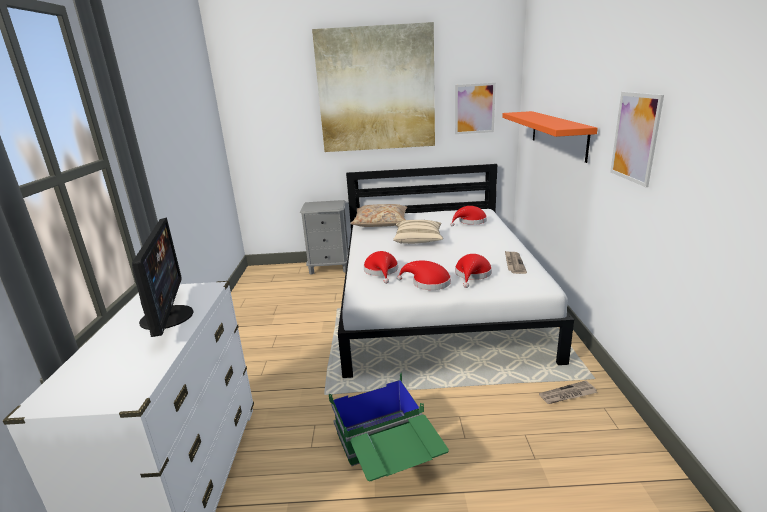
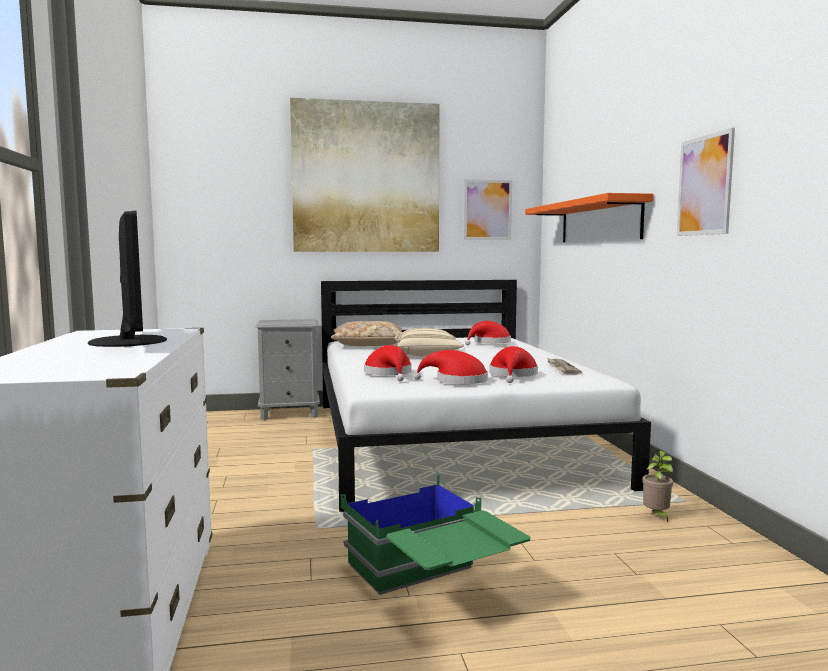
camera: 10 degrees left, 15 degrees down
newspaper [539,380,597,404] -> potted plant [642,451,673,522]

